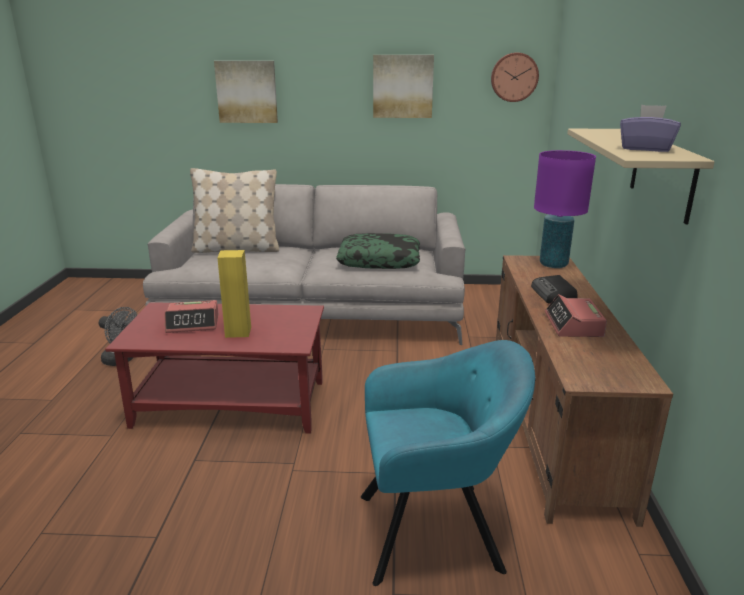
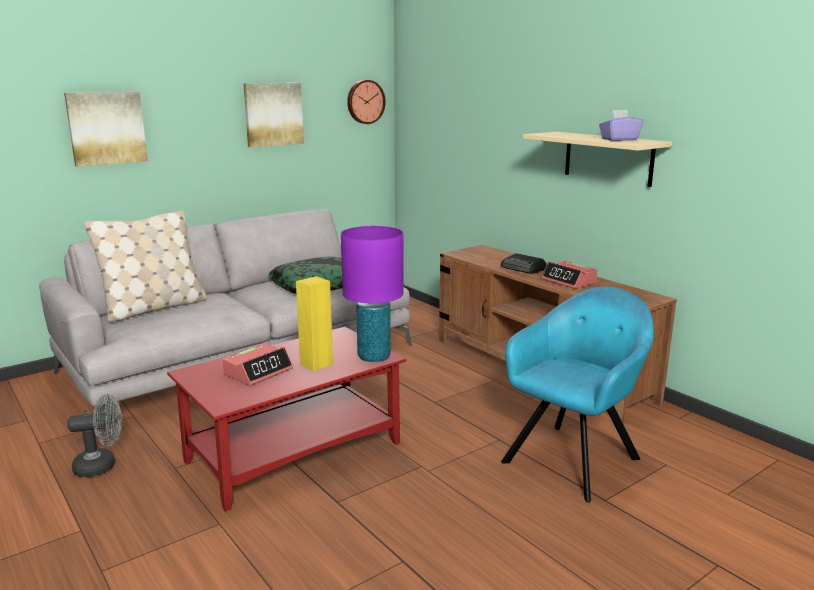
camera: 40 degrees left, 5 degrees down
purple table lamp [534,150,596,268] -> purple table lamp moved to [341,226,404,362]

